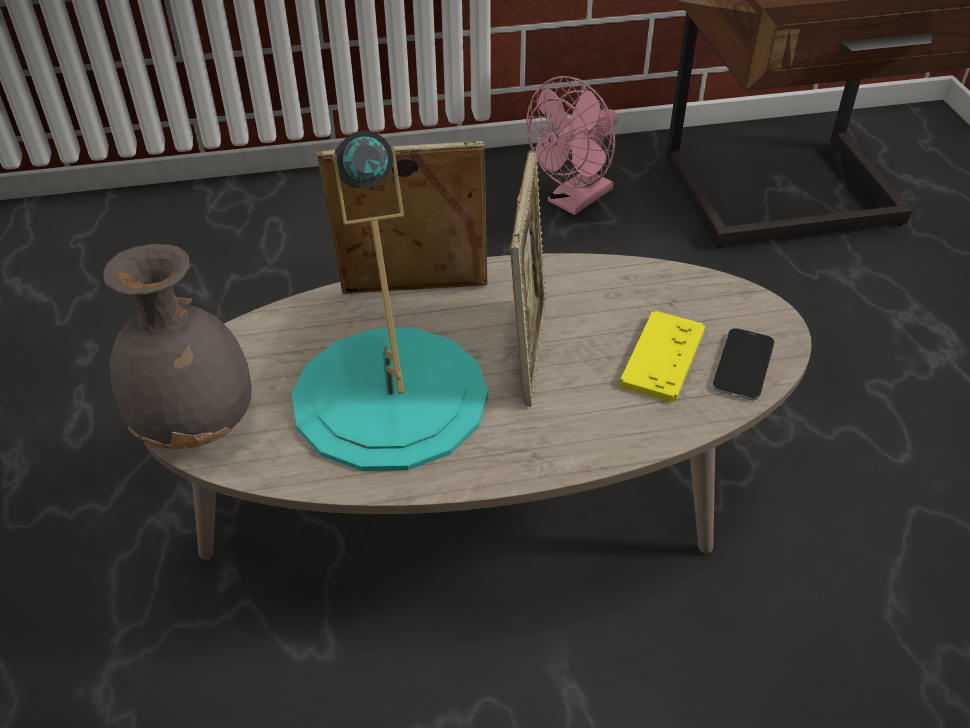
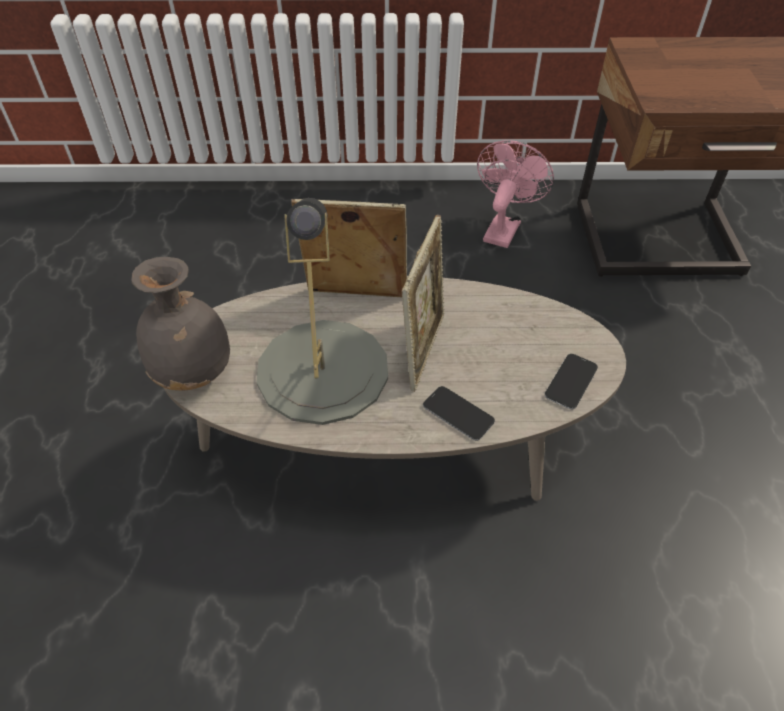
camera: 10 degrees right, 5 degrees up
turquoise table lamp [292,131,488,471] -> grey table lamp [256,198,388,425]
pink fan [526,76,618,215] -> pink fan turned 150 degrees clockwise [477,140,554,248]
yellow game controller [620,311,705,402] -> none
none -> phone [423,386,495,441]

